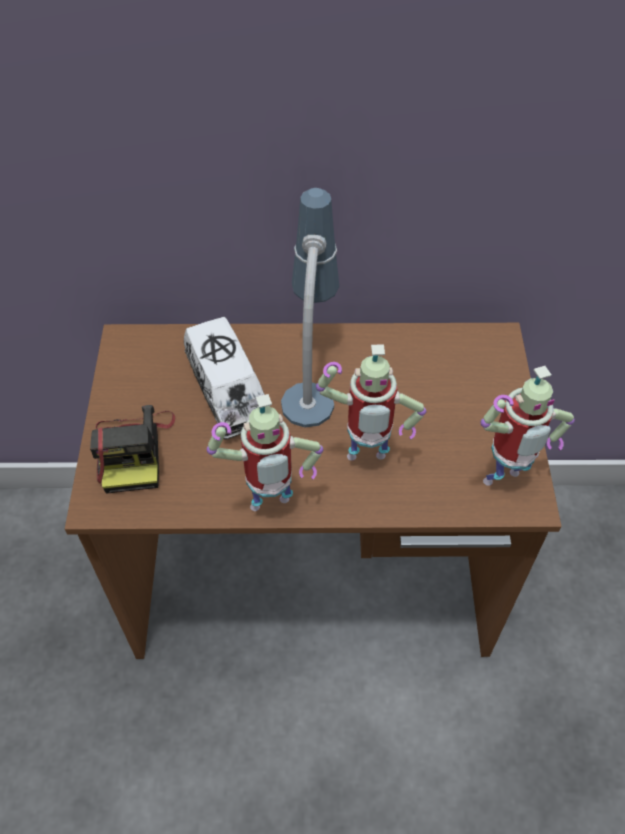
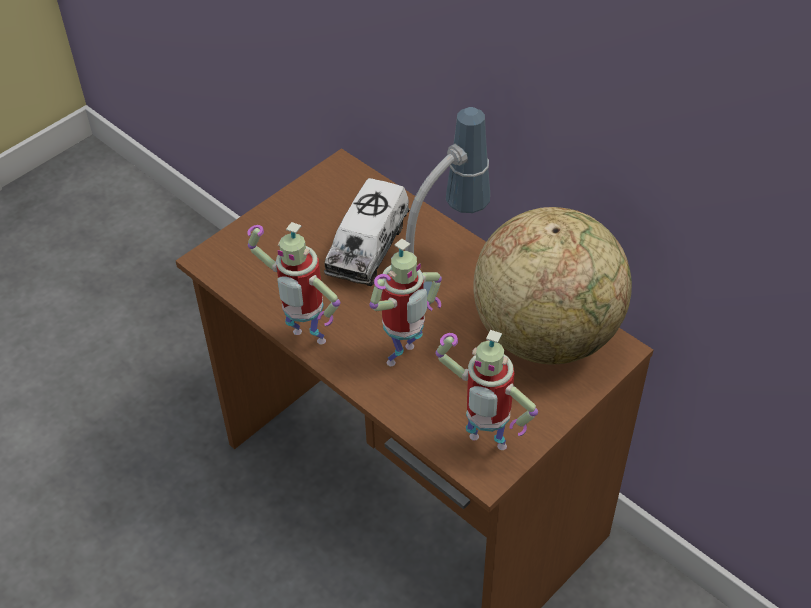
camera: 45 degrees right, 5 degrees down
camera [90,405,175,494] -> none
toy robot [316,344,426,461] -> toy robot turned 90 degrees counterclockwise [369,239,442,366]
none -> globe [473,207,632,364]

